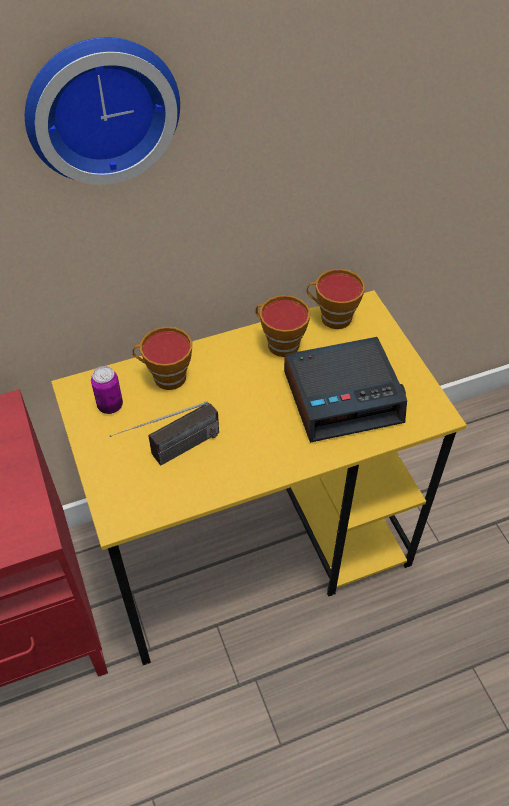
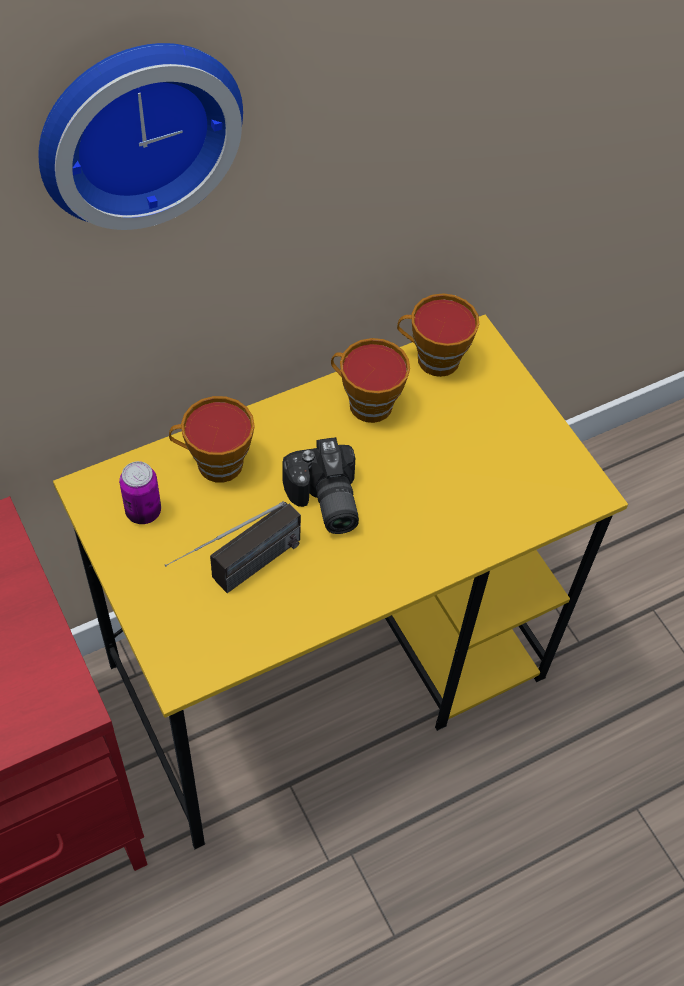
camera: 10 degrees left, 5 degrees up
alarm clock [284,337,407,443] -> none
none -> camera [282,437,359,534]

